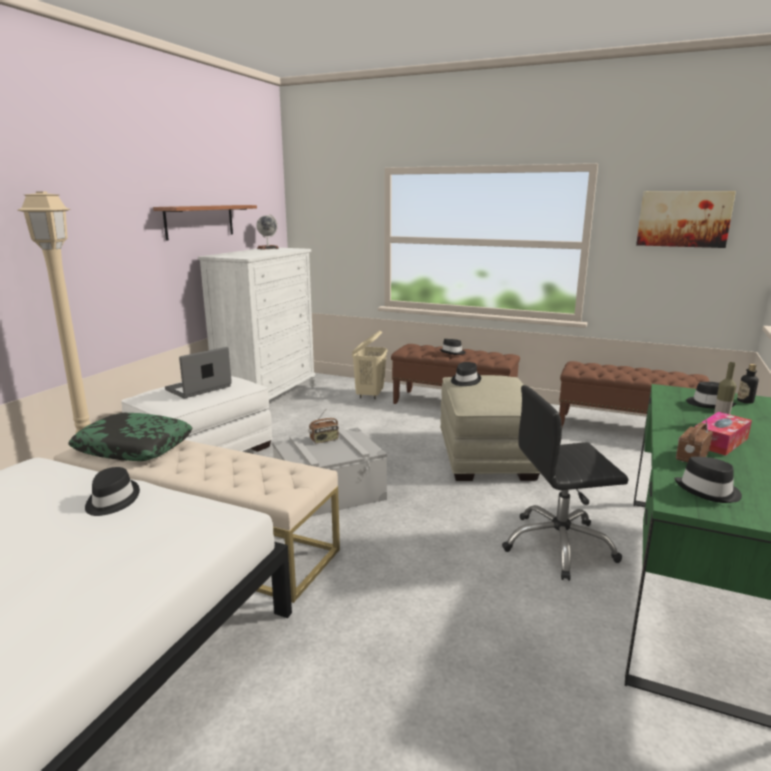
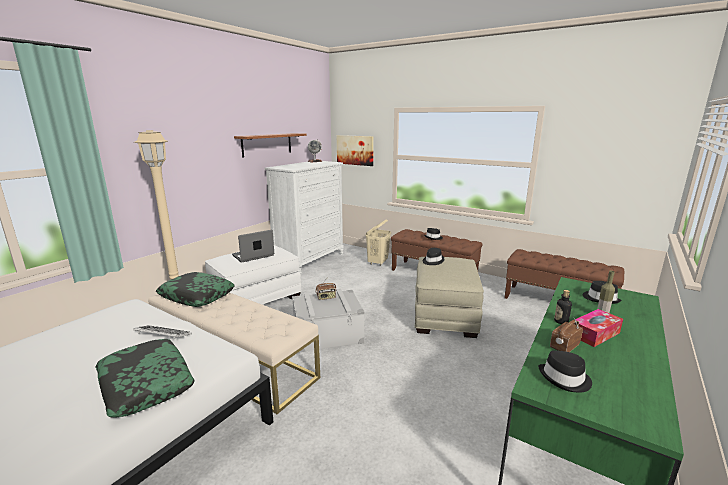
camera: 10 degrees right, 0 degrees up
black hat [85,467,140,516] -> keyboard [133,325,192,339]
black office chair [502,385,628,581] -> none
picture [636,191,736,248] -> picture moved to [337,135,374,166]
bottle [737,364,759,404] -> bottle moved to [554,290,572,324]
none -> pillow [95,339,195,418]

